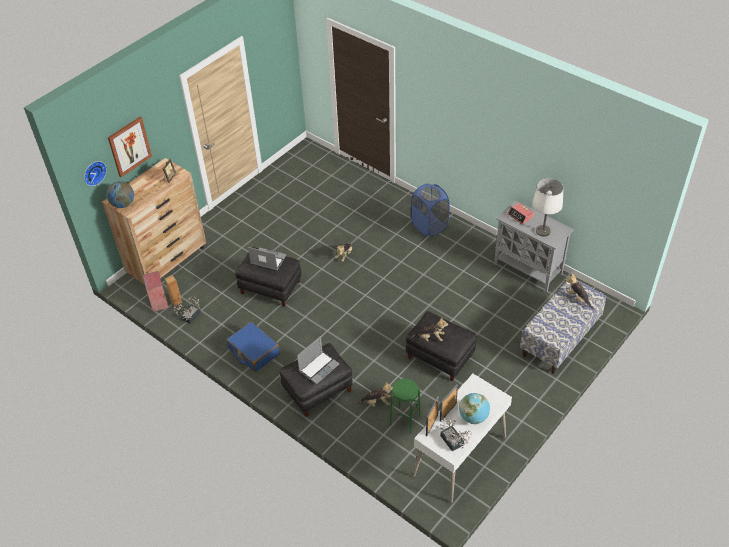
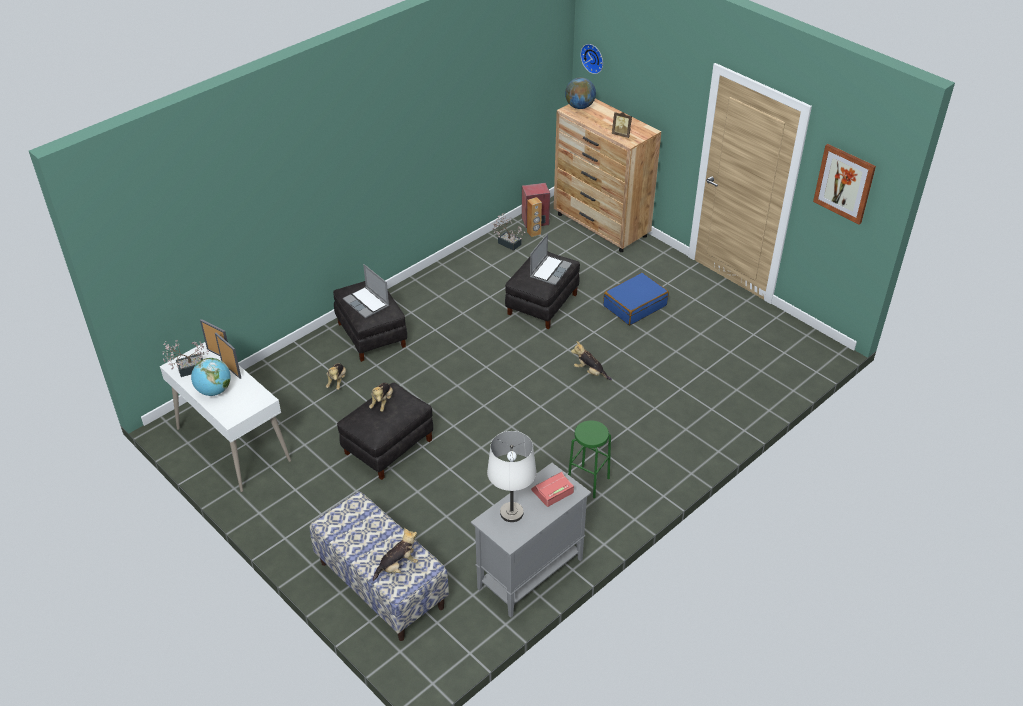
camera: 95 degrees right, 5 degrees down
picture [108,117,152,177] -> picture moved to [813,144,876,225]
blue suitcase [226,321,280,372] -> blue suitcase moved to [603,272,669,325]
green stool [389,379,421,434] -> green stool moved to [568,420,611,498]
blue laundry basket [411,183,450,237] -> none

